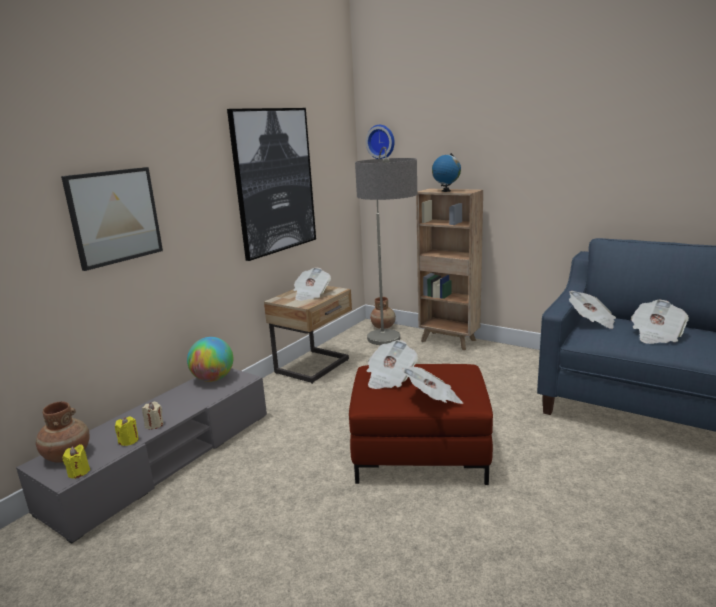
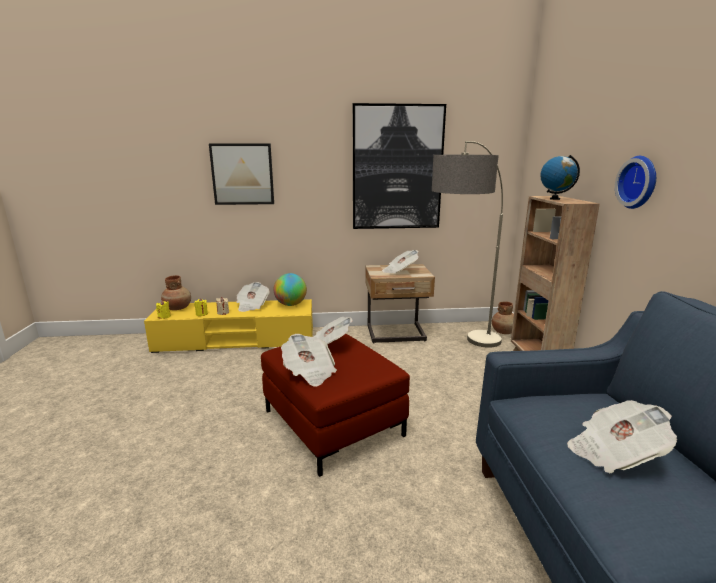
camera: 50 degrees right, 0 degrees up
grey tv stand [16,368,267,544] -> yellow tv stand [144,299,313,353]
wall clock [366,125,395,159] -> wall clock moved to [615,156,656,209]
newspaper [569,291,616,329] -> newspaper moved to [236,282,270,312]

